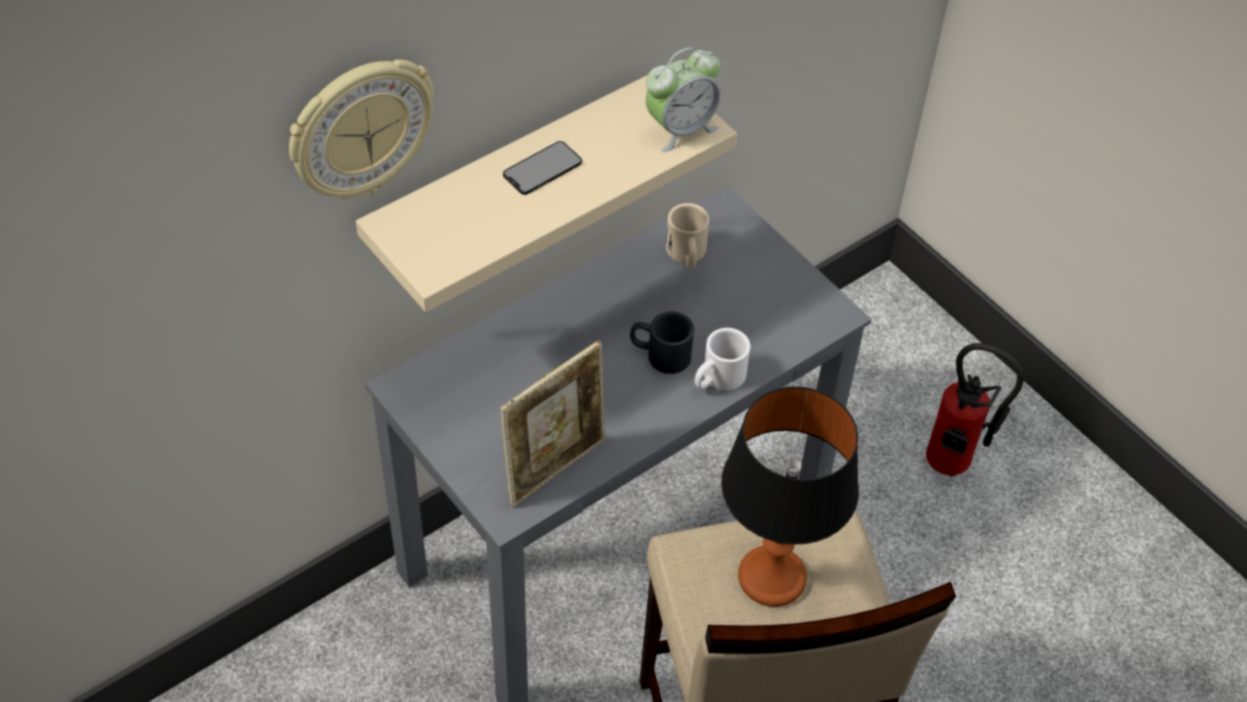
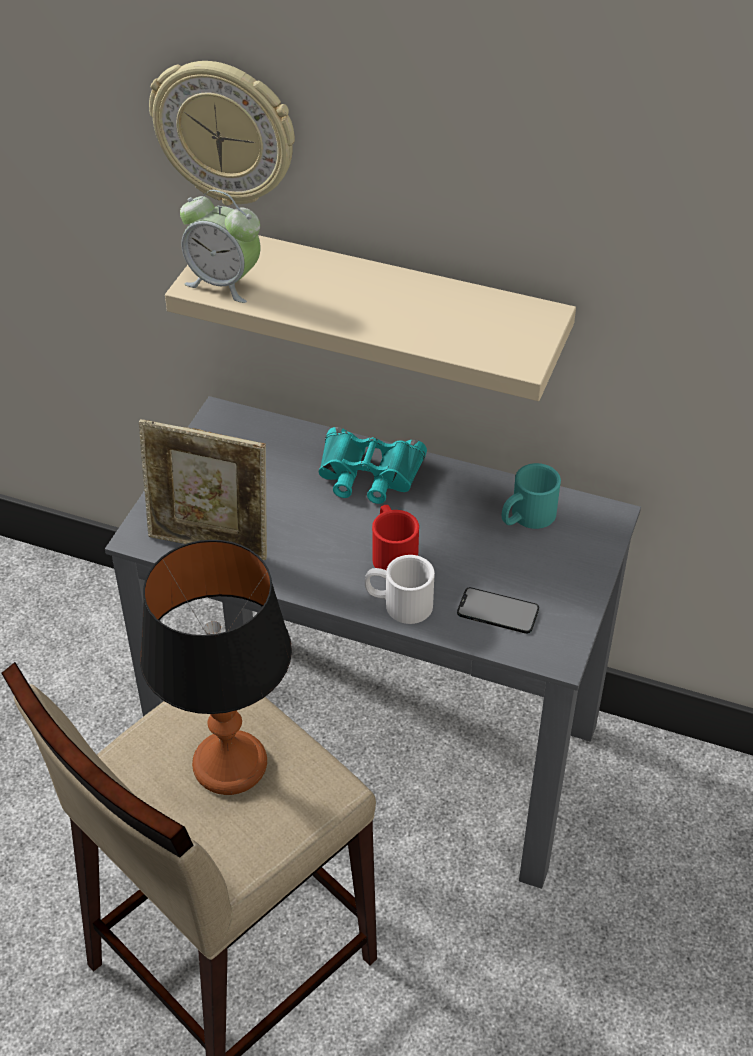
camera: 60 degrees right, 5 degrees down
phone [503,141,582,195] -> phone moved to [457,587,539,634]
black mug [630,311,694,374] -> red mug [372,505,419,570]
alarm clock [646,48,721,152] -> alarm clock moved to [180,190,261,303]
beige mug [666,203,709,269] -> turquoise mug [502,463,561,529]
fire extinguisher [926,343,1024,476] -> none
none -> turquoise binoculars [319,427,427,504]

